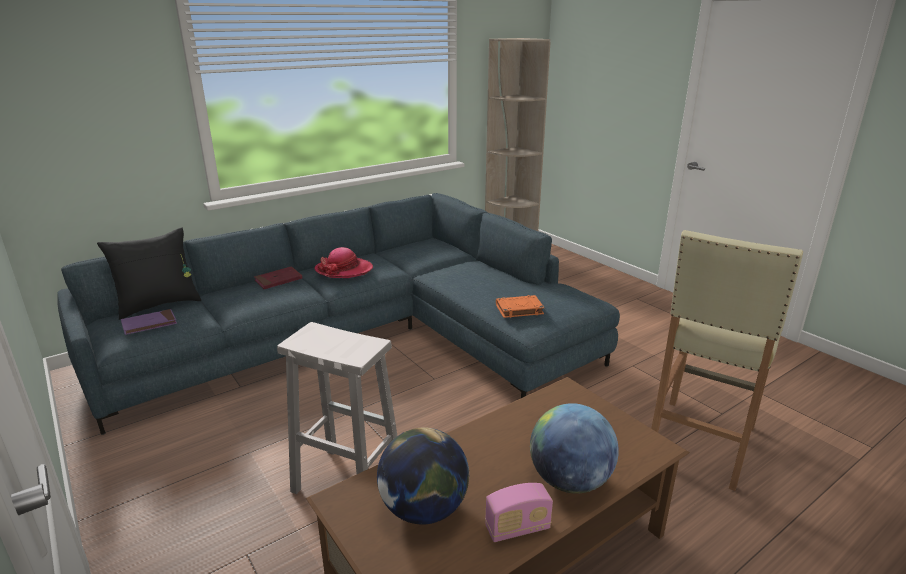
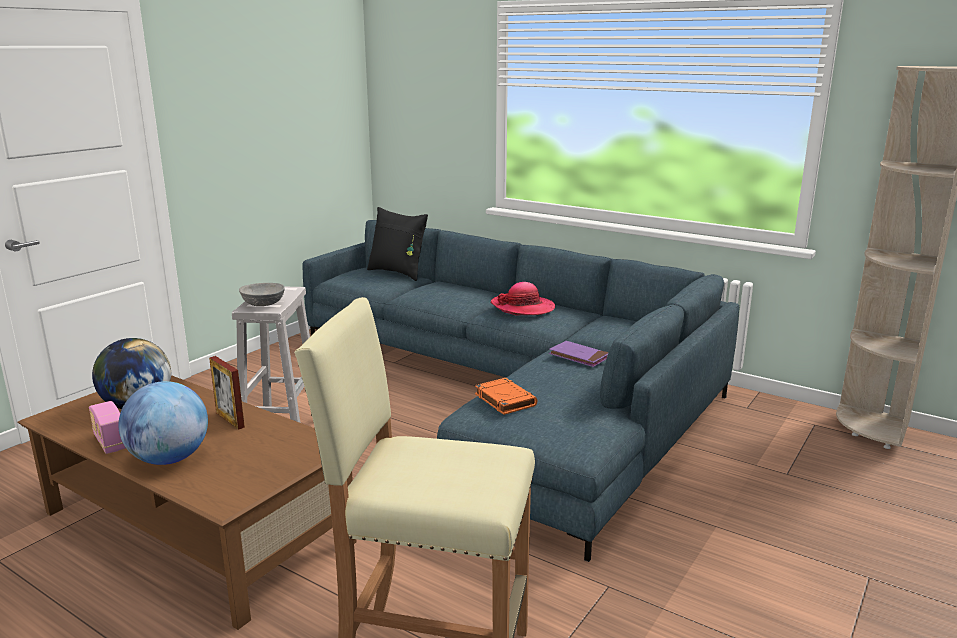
camera: 70 degrees right, 5 degrees down
purple book [121,309,177,335] -> purple book moved to [549,341,609,367]
red book [254,266,303,289] -> none
none -> picture frame [209,356,245,430]
none -> grey bowl [239,283,285,306]

